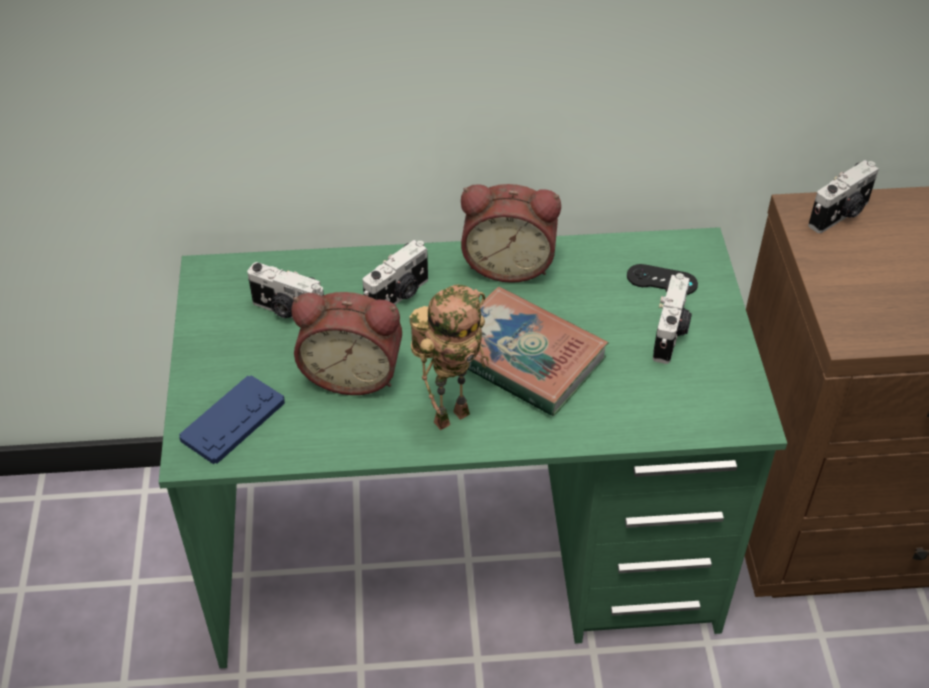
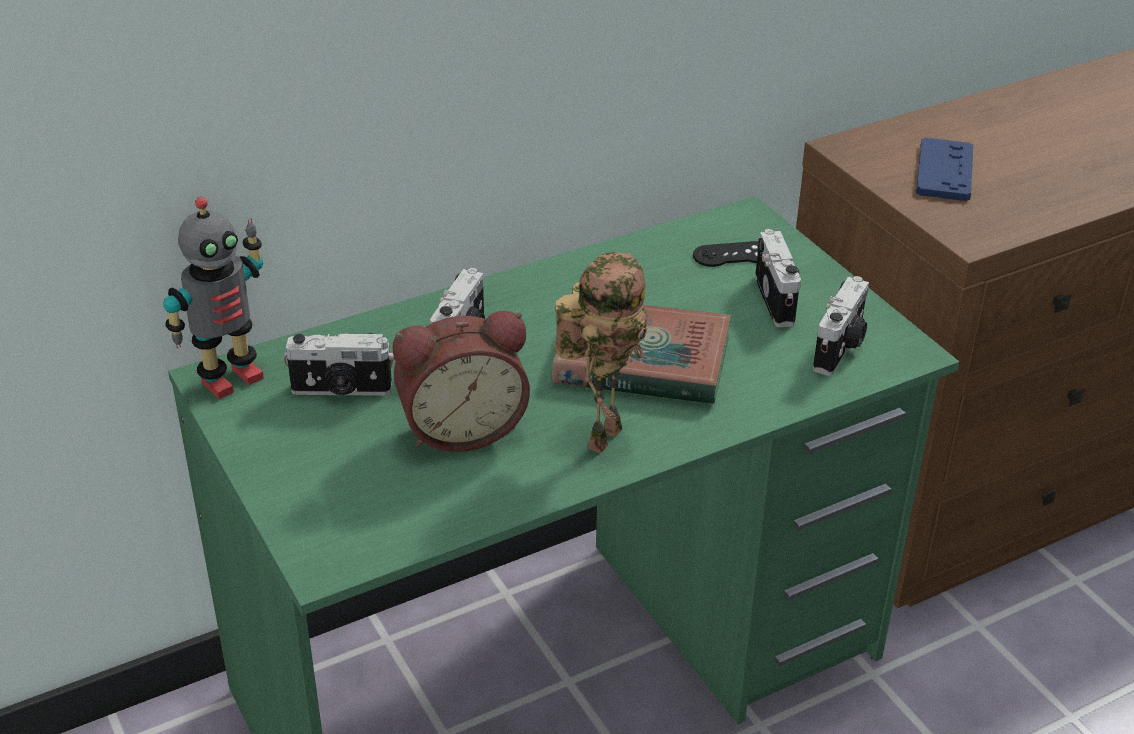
camera: 25 degrees left, 10 degrees down
blue game controller [179,375,285,464] -> blue game controller moved to [916,137,973,201]
alarm clock [461,184,561,283] -> none
camera [808,160,879,233] -> camera moved to [813,276,869,376]
none -> toy robot [163,197,264,399]

